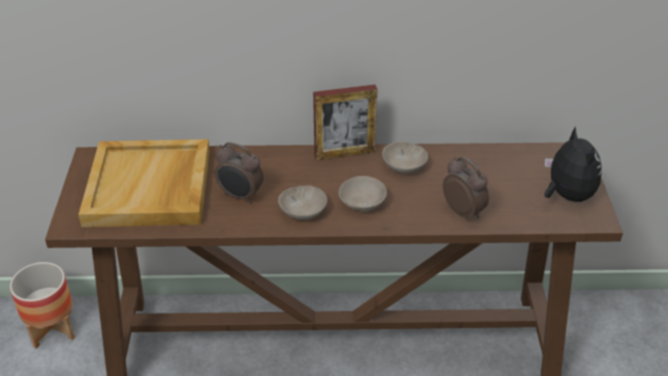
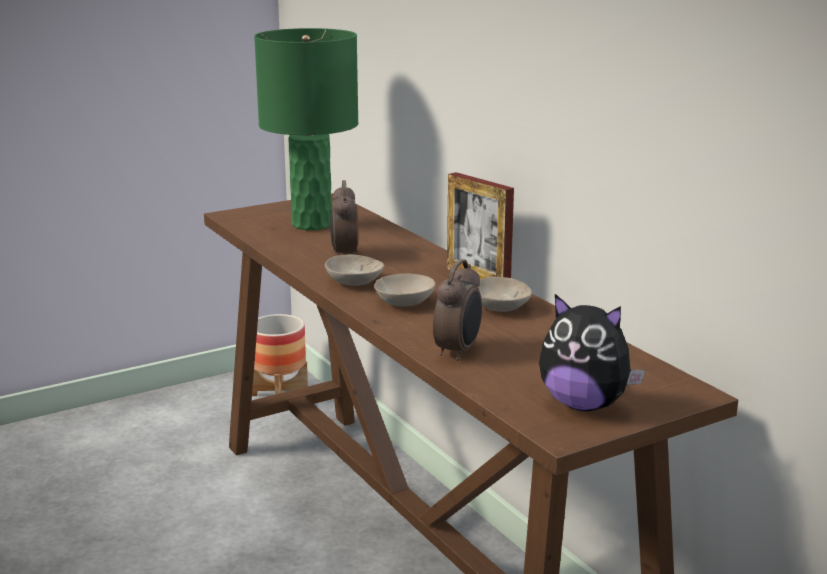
camera: 60 degrees right, 20 degrees down
beige tray [78,139,210,227] -> green table lamp [254,28,359,230]
plush toy [544,126,602,202] -> plush toy turned 75 degrees clockwise [539,294,645,411]

